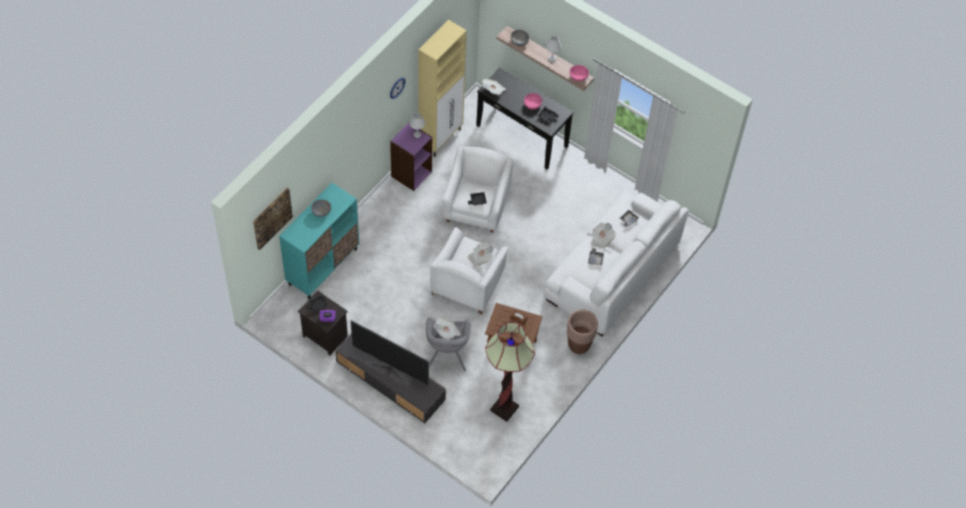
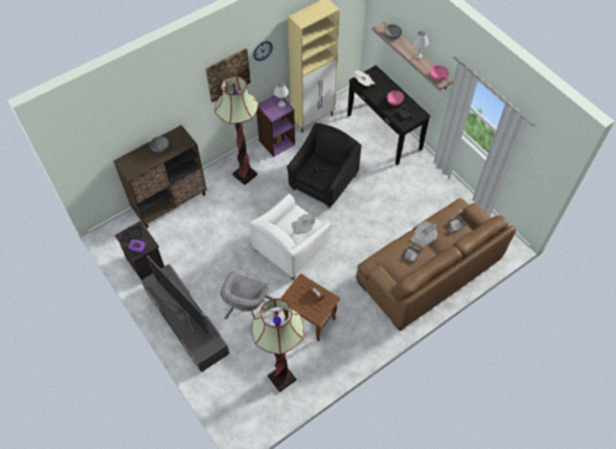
camera: 20 degrees right, 0 degrees up
picture [253,188,293,250] -> picture moved to [205,48,251,103]
turquoise cabinet [279,183,359,299] -> brown cabinet [114,125,207,228]
newspaper [434,318,460,339] -> none
white armchair [442,146,513,233] -> black armchair [287,123,362,209]
white sofa [544,191,689,336] -> brown sofa [356,198,516,331]
brown planter [567,310,598,354] -> none
none -> floor lamp [214,76,258,185]

